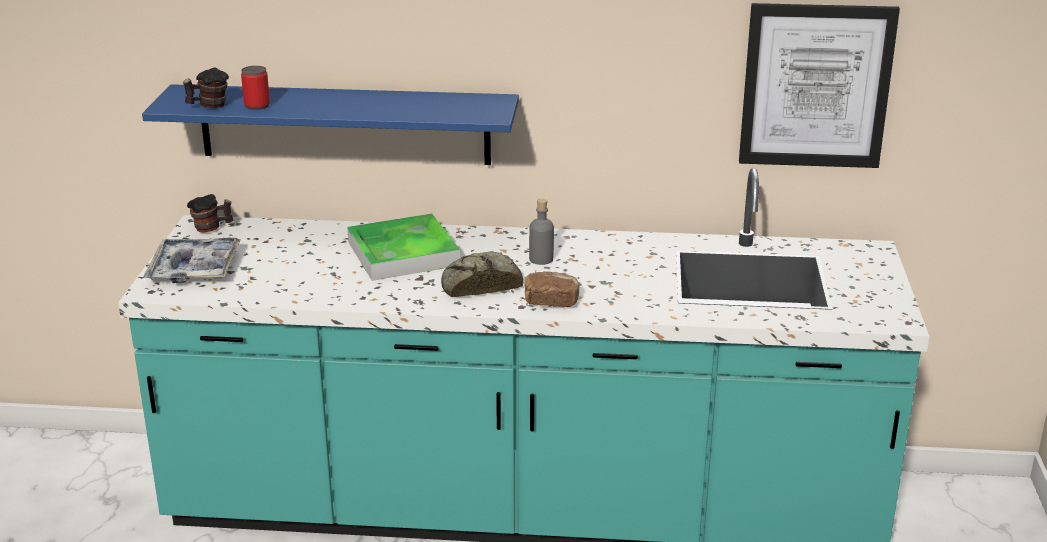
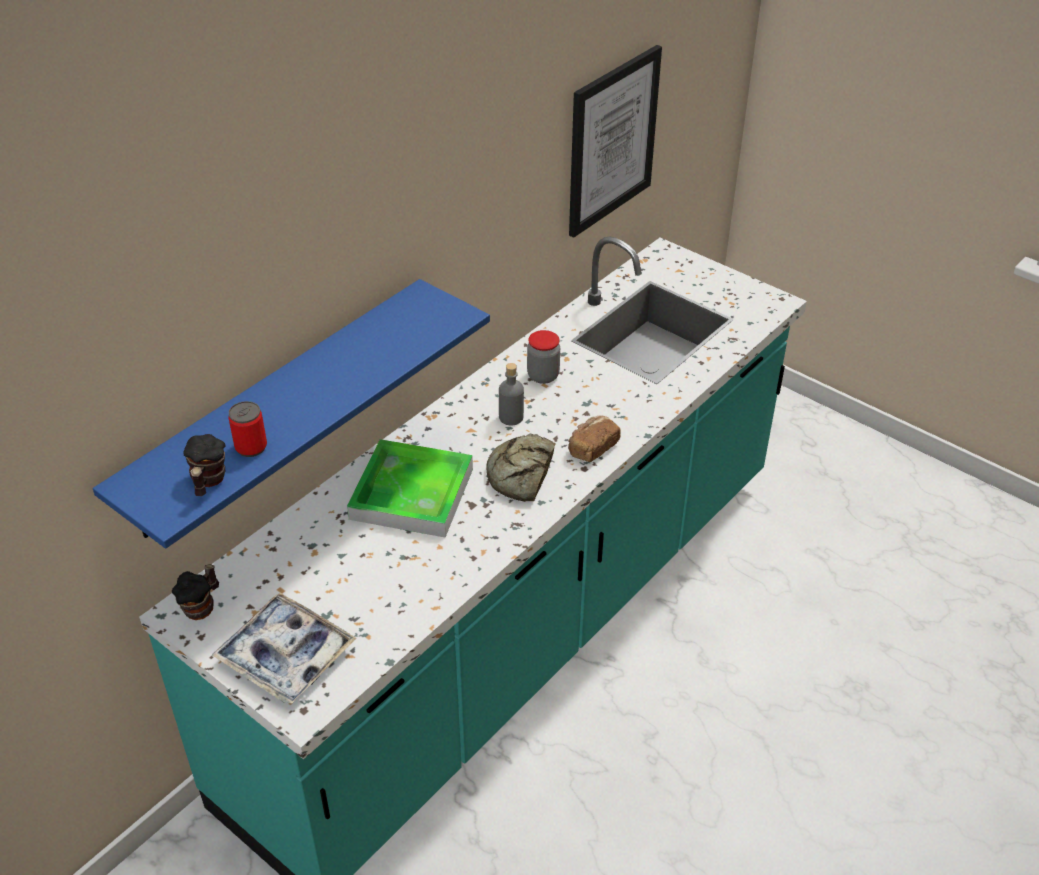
camera: 55 degrees left, 15 degrees up
none -> jar [527,330,560,384]

